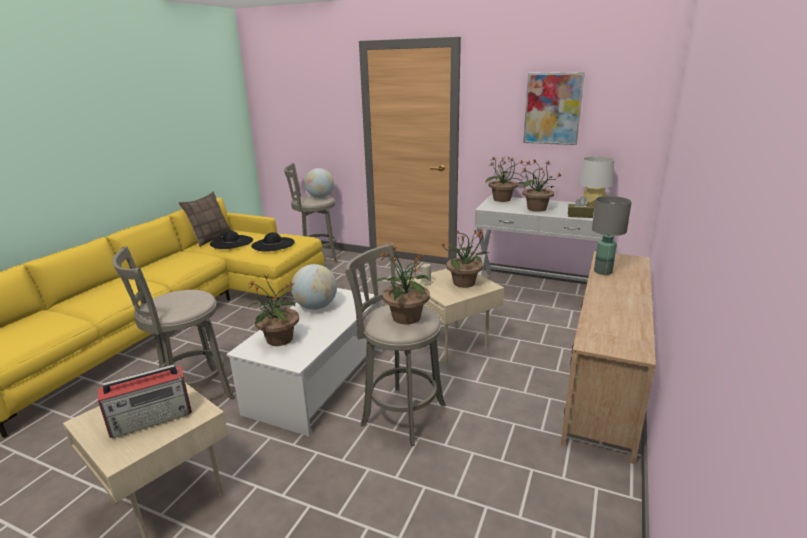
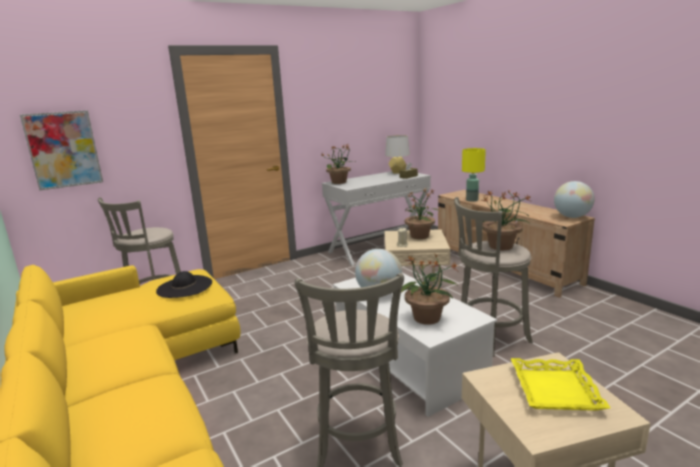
camera: 55 degrees left, 5 degrees down
radio [98,364,192,438] -> yellow tray [511,358,610,411]
pillow [179,191,232,247] -> none
black hat [210,231,253,249] -> none
globe [304,168,334,198] -> globe moved to [554,181,595,218]
potted plant [516,159,561,212] -> none
picture [523,72,585,145] -> picture moved to [20,110,103,191]
grey table lamp [592,196,632,275] -> yellow table lamp [462,148,486,202]

